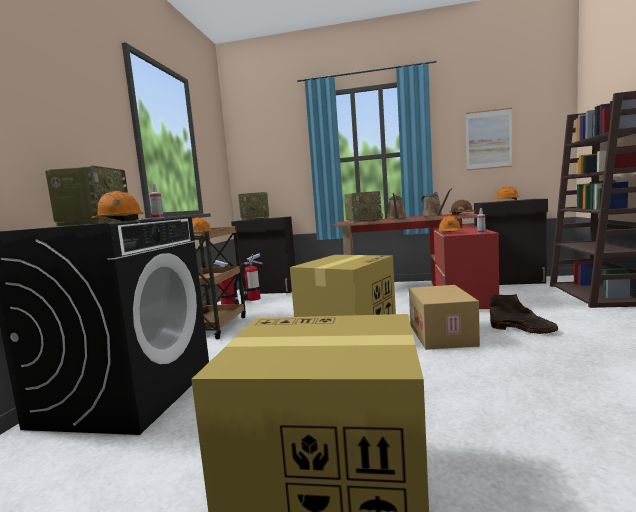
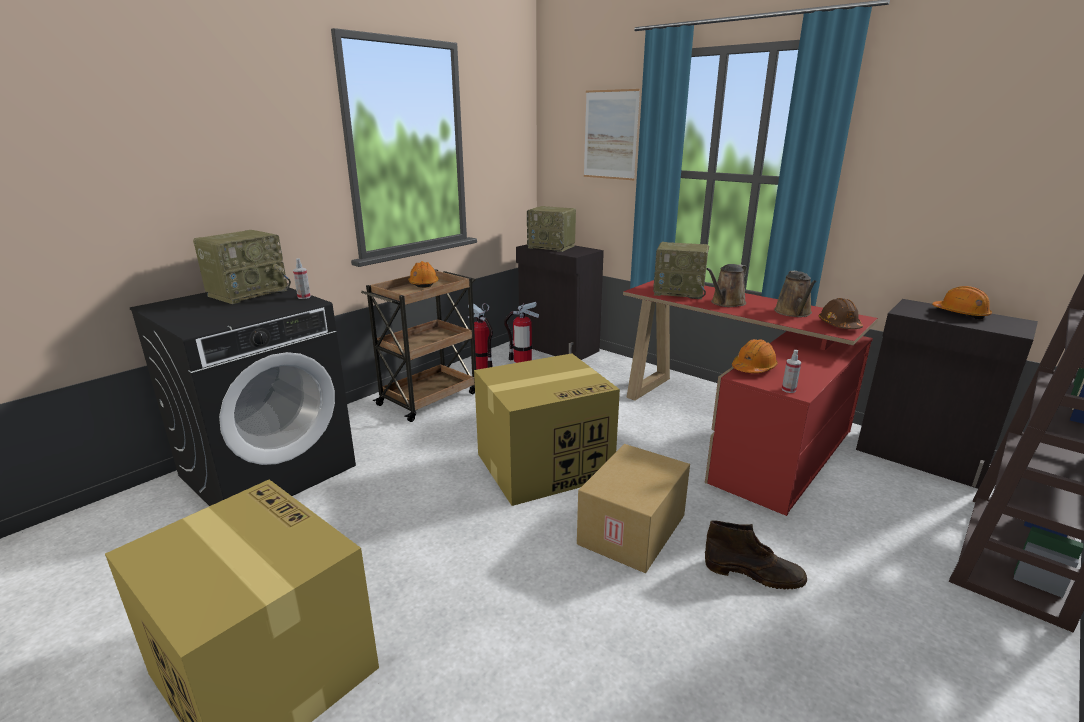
camera: 30 degrees right, 15 degrees up
orange hard hat [91,191,143,221] -> none
picture [465,108,512,171] -> picture moved to [584,89,640,180]
brown boot [489,294,558,334] -> brown boot turned 45 degrees counterclockwise [705,520,807,589]

